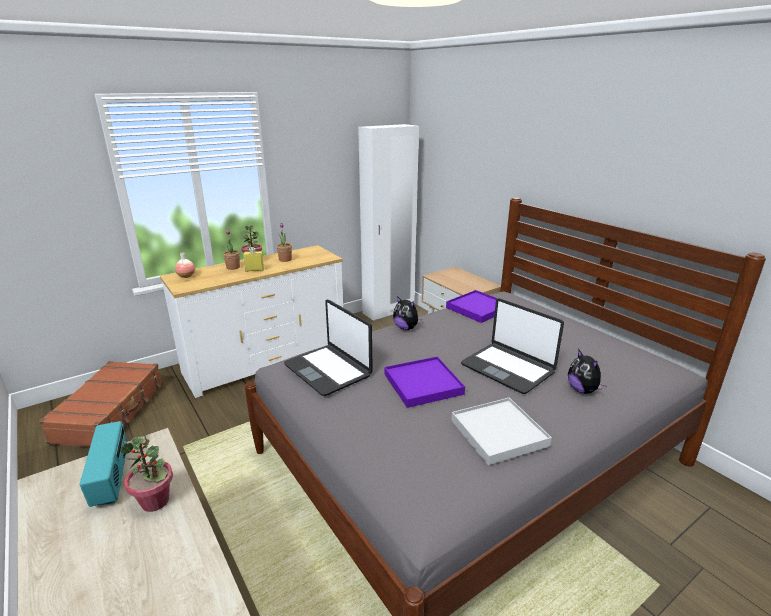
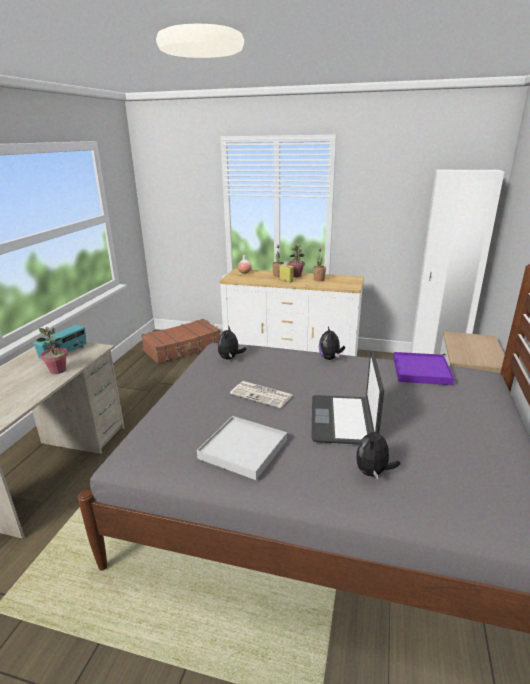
camera: 50 degrees right, 0 degrees up
laptop [284,300,373,396] -> plush toy [217,327,246,360]
purple tray [385,356,465,408] -> newspaper [230,381,293,408]

